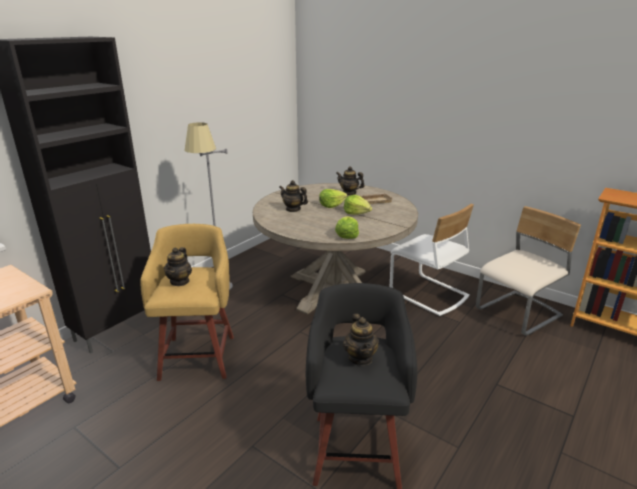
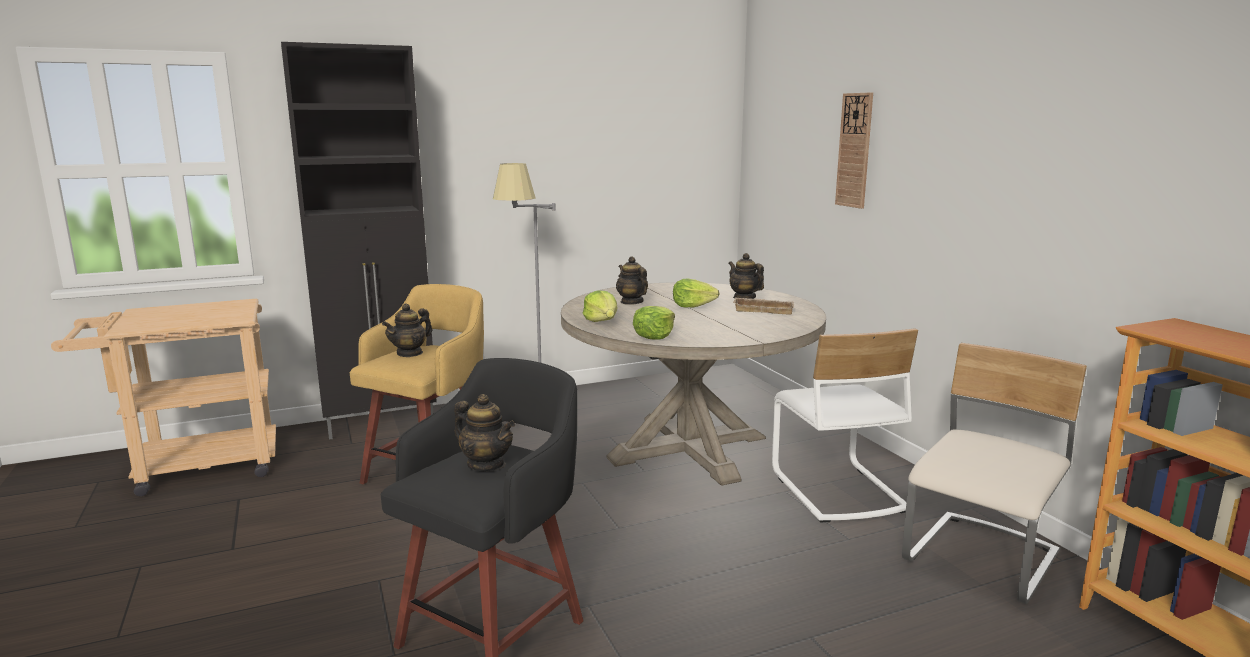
camera: 30 degrees right, 10 degrees down
teapot [343,314,379,366] -> teapot turned 75 degrees counterclockwise [454,394,515,471]
lettuce [344,195,372,215] -> lettuce moved to [583,290,618,322]
beige chair [476,206,581,336] -> beige chair turned 45 degrees counterclockwise [902,343,1087,604]
none -> wall clock [835,92,873,209]

